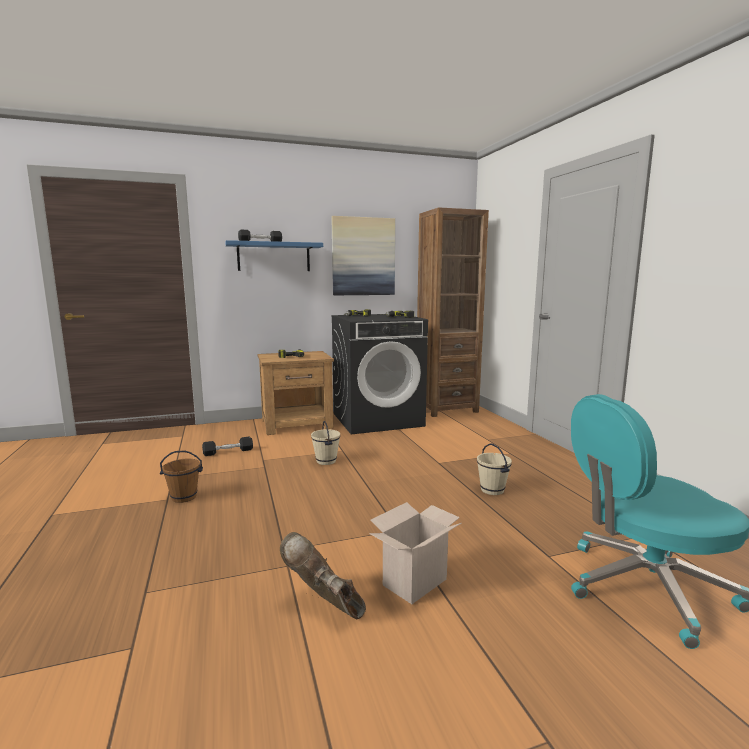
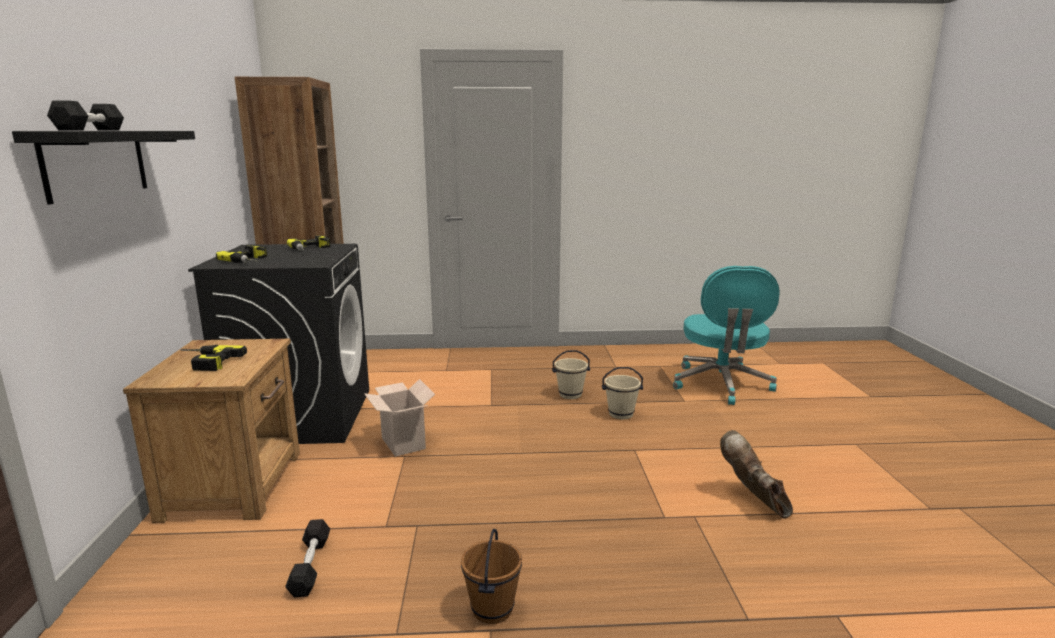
camera: 75 degrees left, 5 degrees up
blue shelf [225,240,323,271] -> black shelf [12,131,195,204]
brown boot [280,532,366,619] -> brown boot turned 105 degrees clockwise [720,430,793,519]
beige bucket [311,421,340,465] -> beige bucket moved to [602,367,643,419]
picture [331,216,395,295] -> none
cardboard box [370,502,461,604] -> cardboard box moved to [364,379,435,457]

